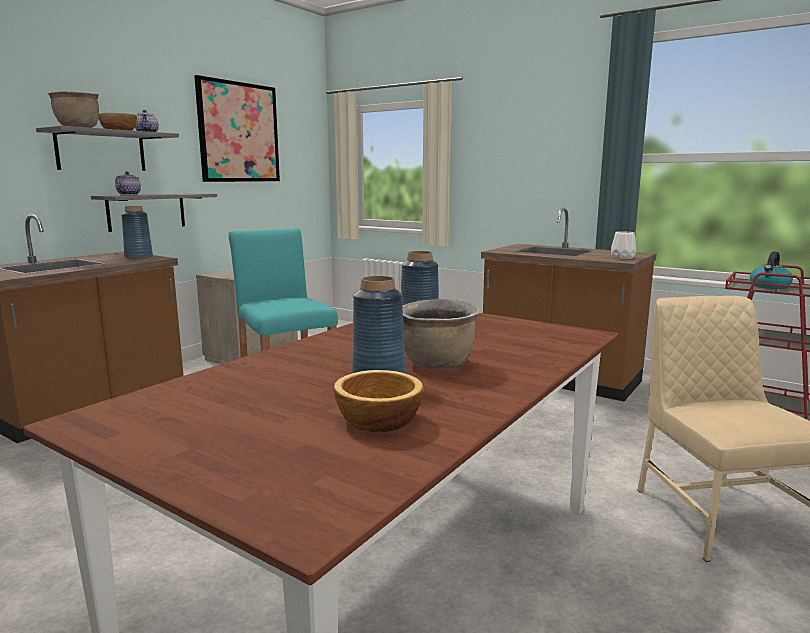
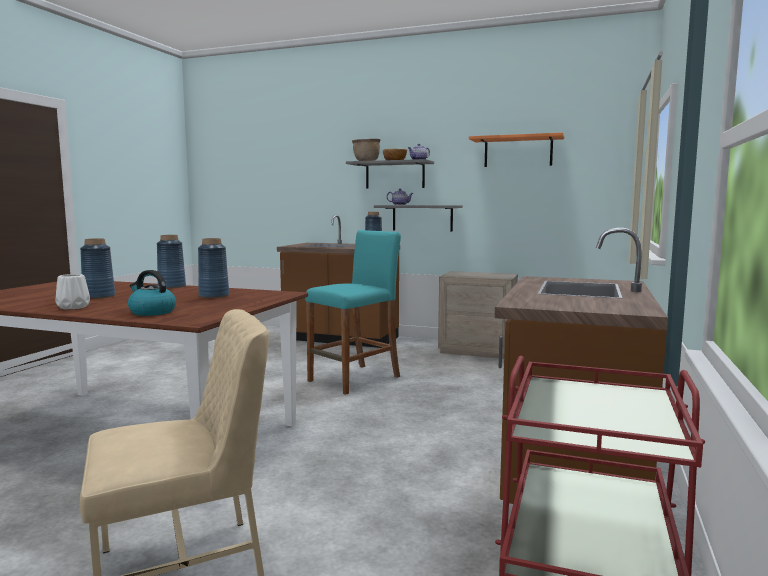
camera: 75 degrees right, 5 degrees down
picture [194,75,280,182] -> orange shelf [469,133,564,167]
bowl [334,370,423,432] -> none
brown cooking pot [402,299,480,370] -> none
white vase [611,231,636,259] -> white vase moved to [56,274,90,309]
kettle [750,251,793,289] -> kettle moved to [128,270,176,316]
none -> blue vase [157,235,186,289]

